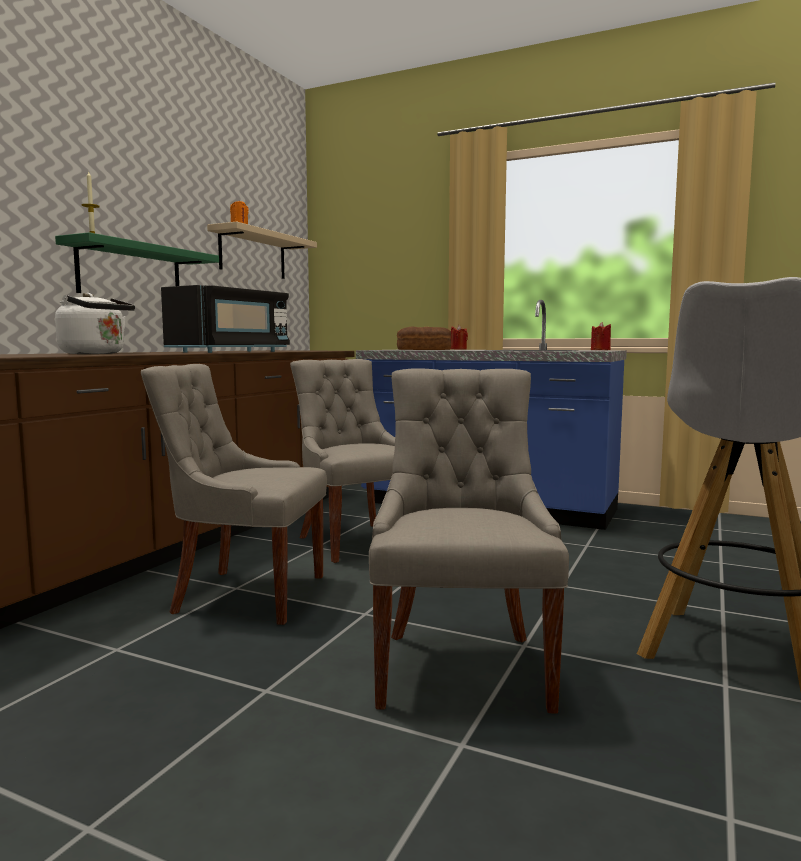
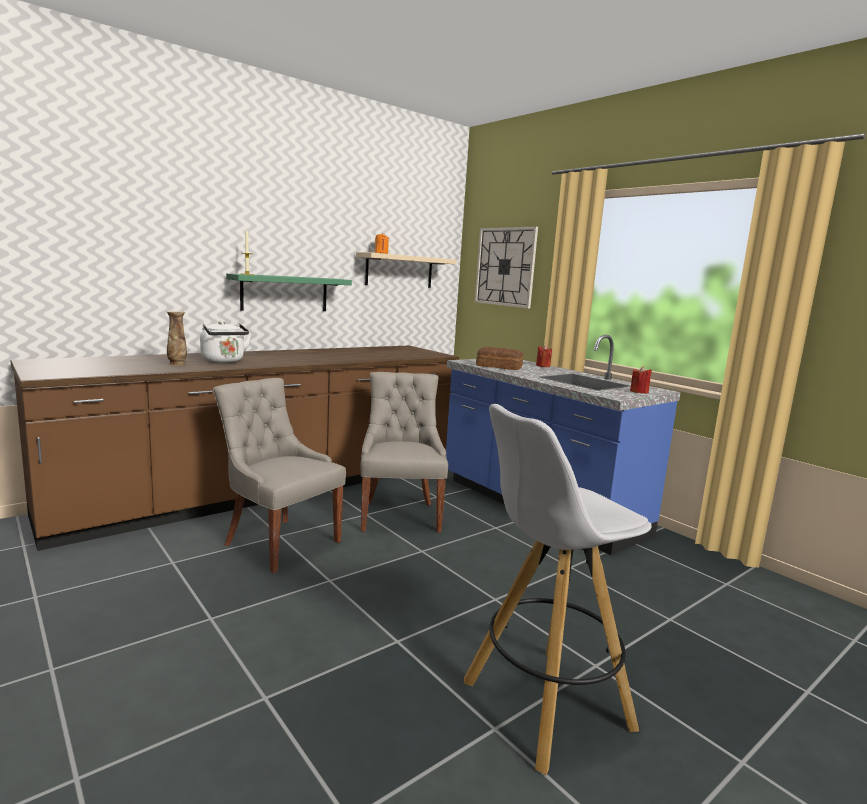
camera: 25 degrees right, 5 degrees up
black microwave [161,285,290,353] -> none
grey chair [369,369,569,713] -> none
none -> vase [166,311,187,366]
none -> wall clock [475,227,538,308]

